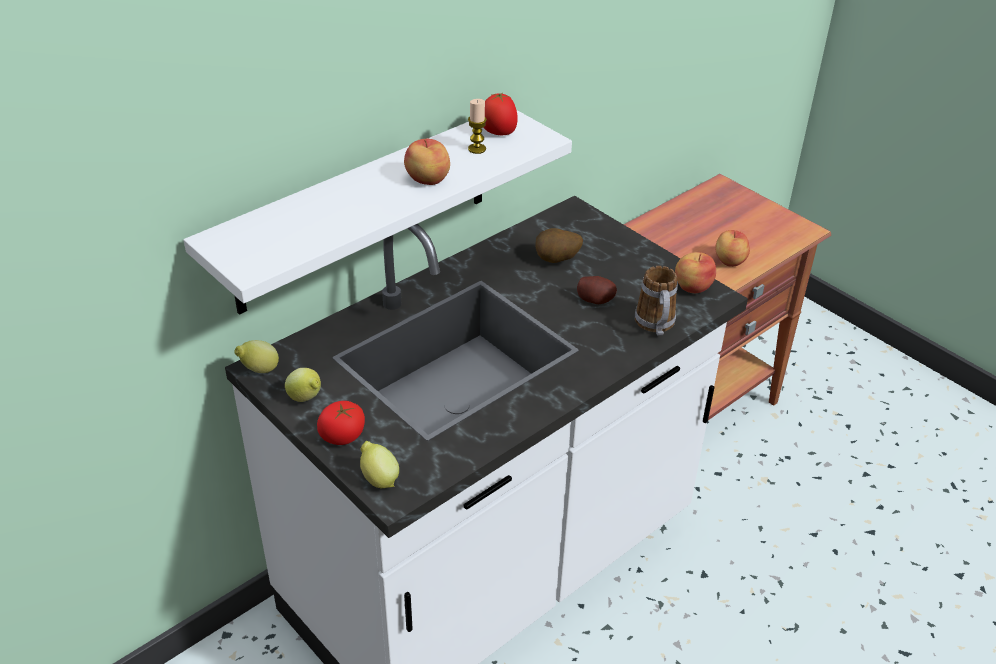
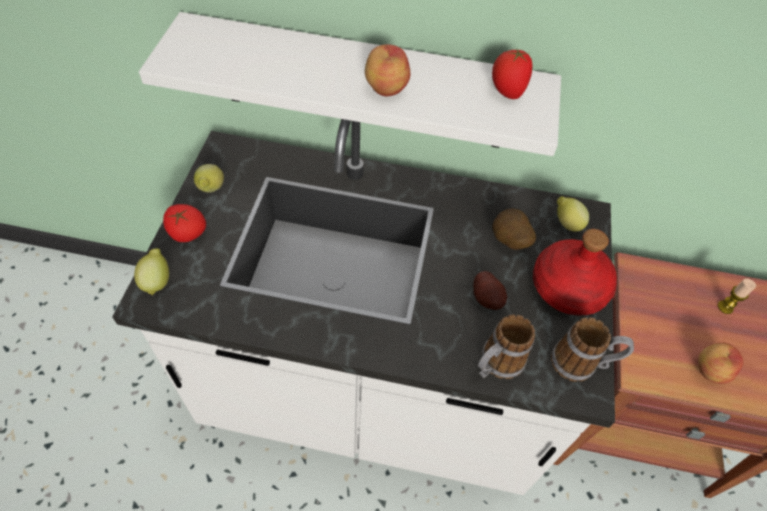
camera: 50 degrees right, 15 degrees up
lemon [234,340,279,373] -> lemon moved to [557,196,589,232]
candle [468,99,487,154] -> candle moved to [718,278,756,314]
apple [675,252,716,293] -> mug [551,317,634,382]
none -> red bottle [533,229,617,315]

